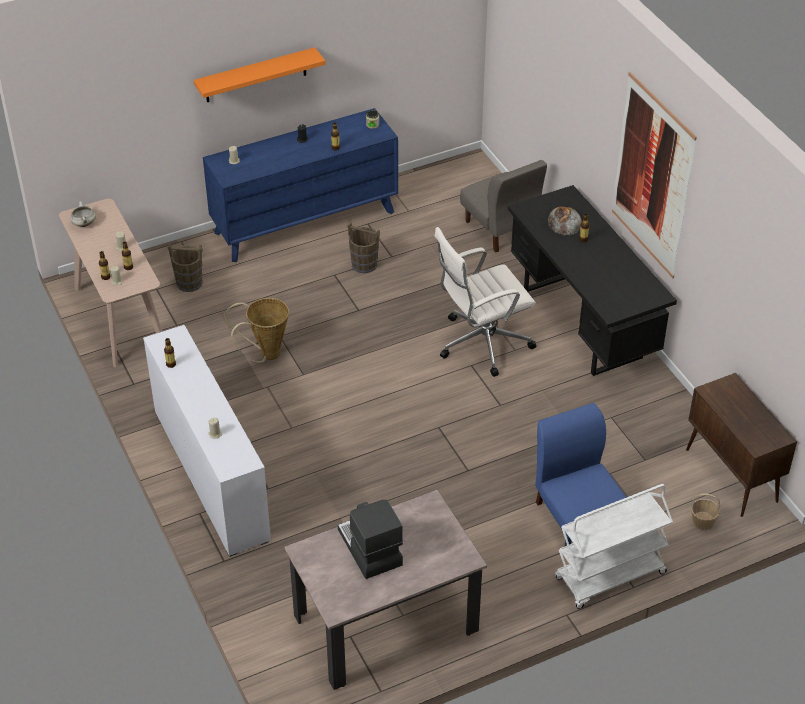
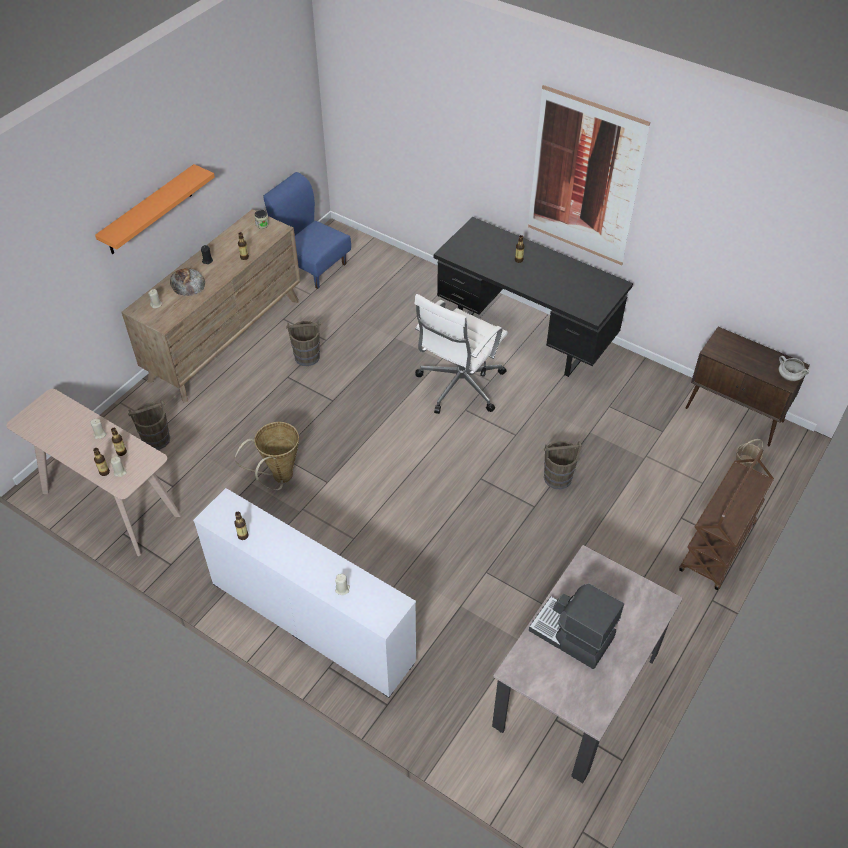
camera: 30 degrees left, 5 degrees up
white cooking pot [70,201,96,227] -> white cooking pot moved to [779,356,809,381]
blue dresser [203,108,398,262] -> brown dresser [121,209,300,403]
grey chair [460,160,547,252] -> none
blue chair [535,403,627,546] -> blue chair moved to [263,172,351,289]
bread [548,207,582,235] -> bread moved to [170,268,205,296]
white cart [555,484,673,609] -> brown cart [679,449,774,590]
none -> brown bucket [544,441,582,489]

